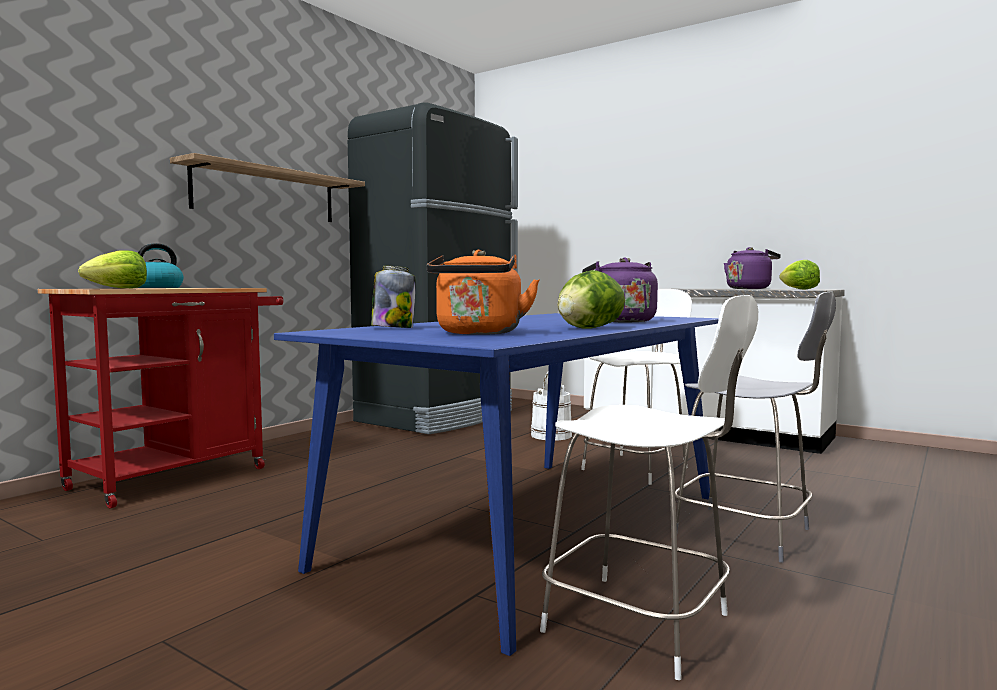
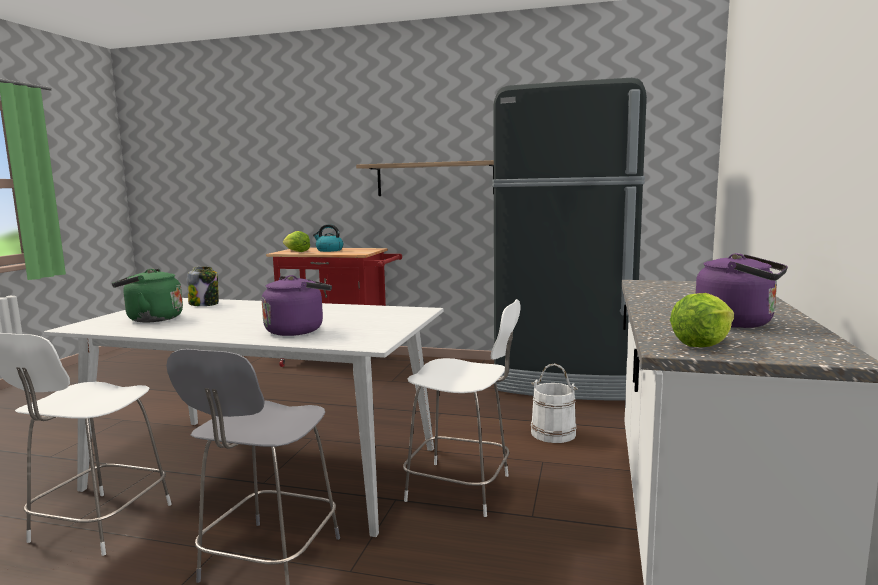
camera: 70 degrees right, 5 degrees up
blue dining table [274,313,719,656] -> white dining table [44,298,444,537]
orange kettle [427,250,540,335] -> green kettle [112,269,183,323]
lettuce [557,270,625,329] -> none

